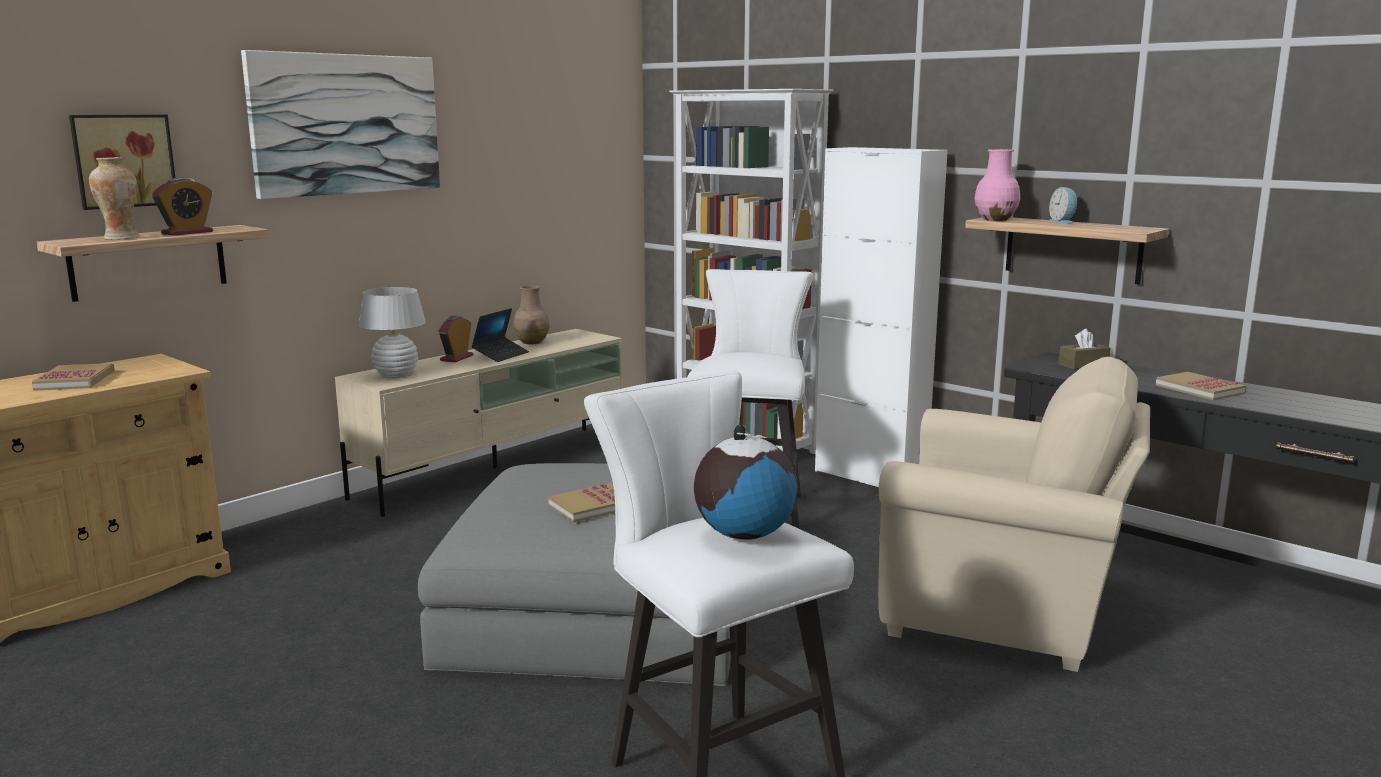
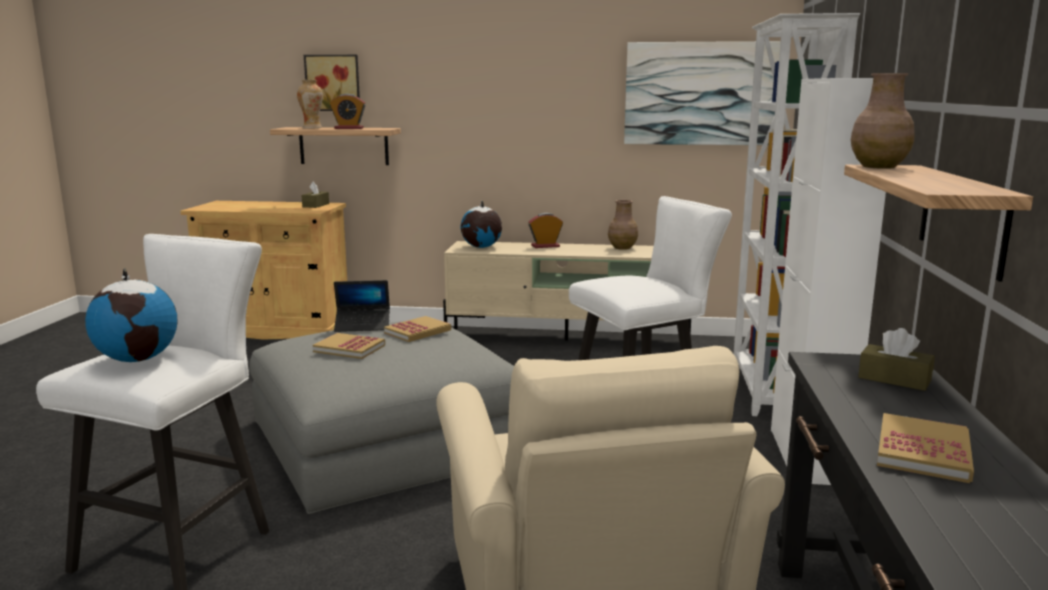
camera: 55 degrees right, 0 degrees up
book [32,363,115,391] -> book moved to [384,316,451,342]
picture [241,50,440,199] -> picture moved to [624,41,781,145]
white table lamp [359,287,426,378] -> globe [461,201,502,248]
laptop [471,308,529,362] -> laptop moved to [334,280,390,332]
pink vase [974,149,1020,221] -> brown vase [851,73,915,169]
alarm clock [1049,187,1079,224] -> none
none -> brown tissue box [301,181,329,208]

